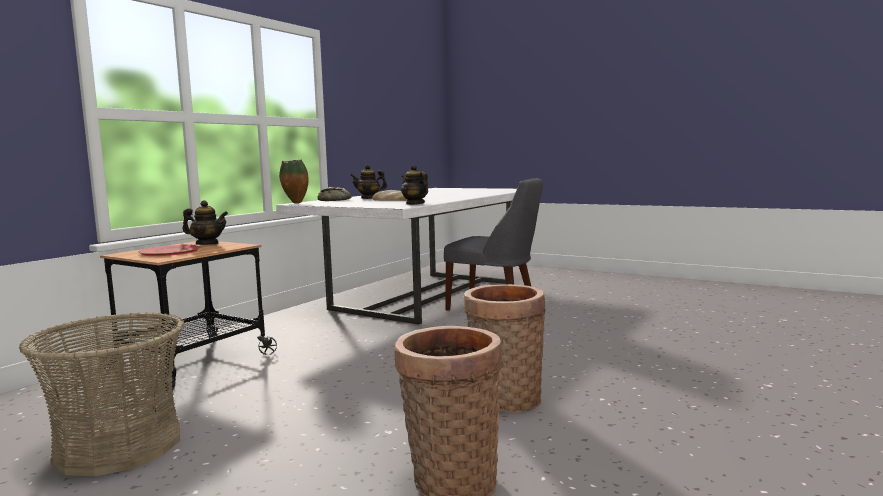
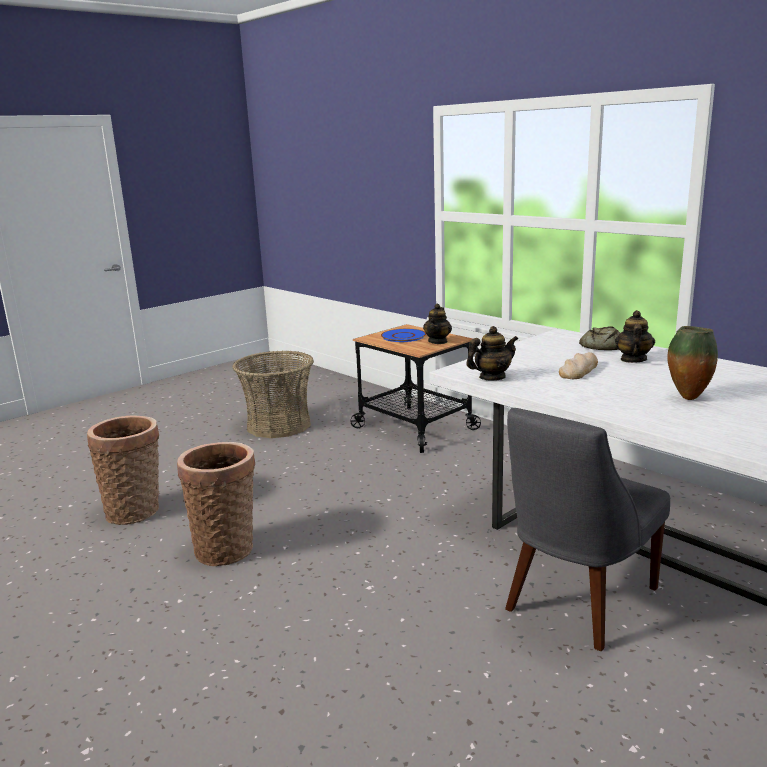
camera: 105 degrees right, 10 degrees up
red plate [138,245,201,256] -> blue plate [381,329,426,342]
vase [279,159,309,203] -> vase moved to [667,326,718,400]

